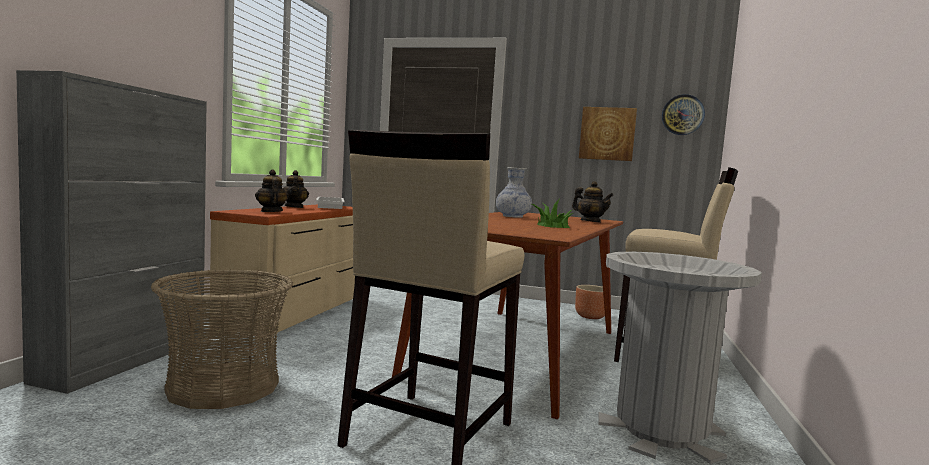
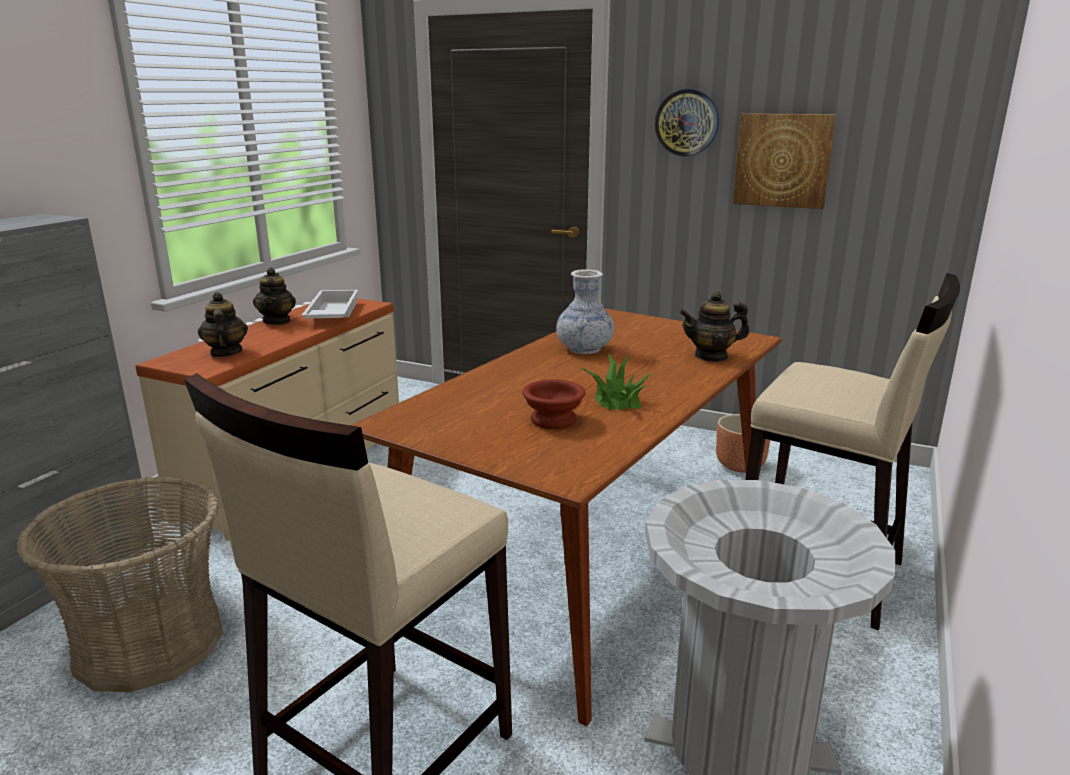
camera: 10 degrees right, 15 degrees up
teapot [572,181,614,223] -> teapot turned 120 degrees clockwise [679,291,749,362]
wall clock [662,94,705,135] -> wall clock moved to [655,89,719,156]
none -> brown bowl [522,379,586,429]

